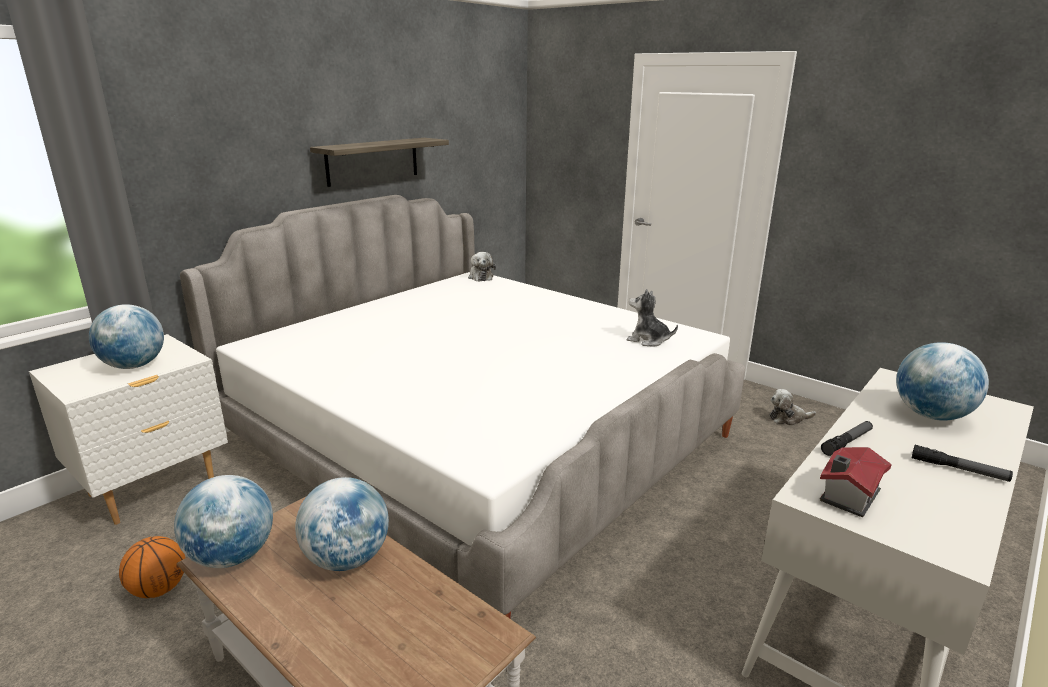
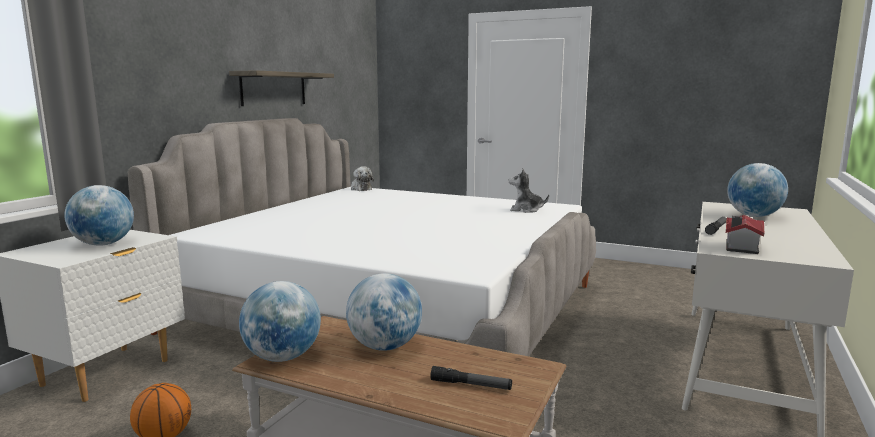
camera: 15 degrees left, 10 degrees down
plush toy [769,389,816,426] -> none
flashlight [912,445,1013,482] -> flashlight moved to [431,366,512,390]

